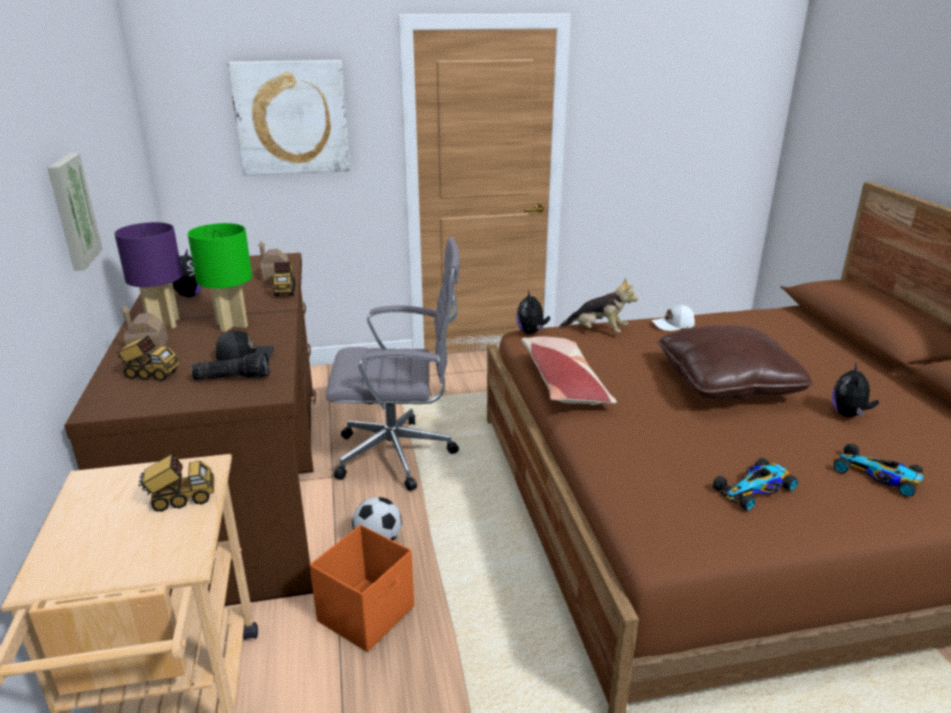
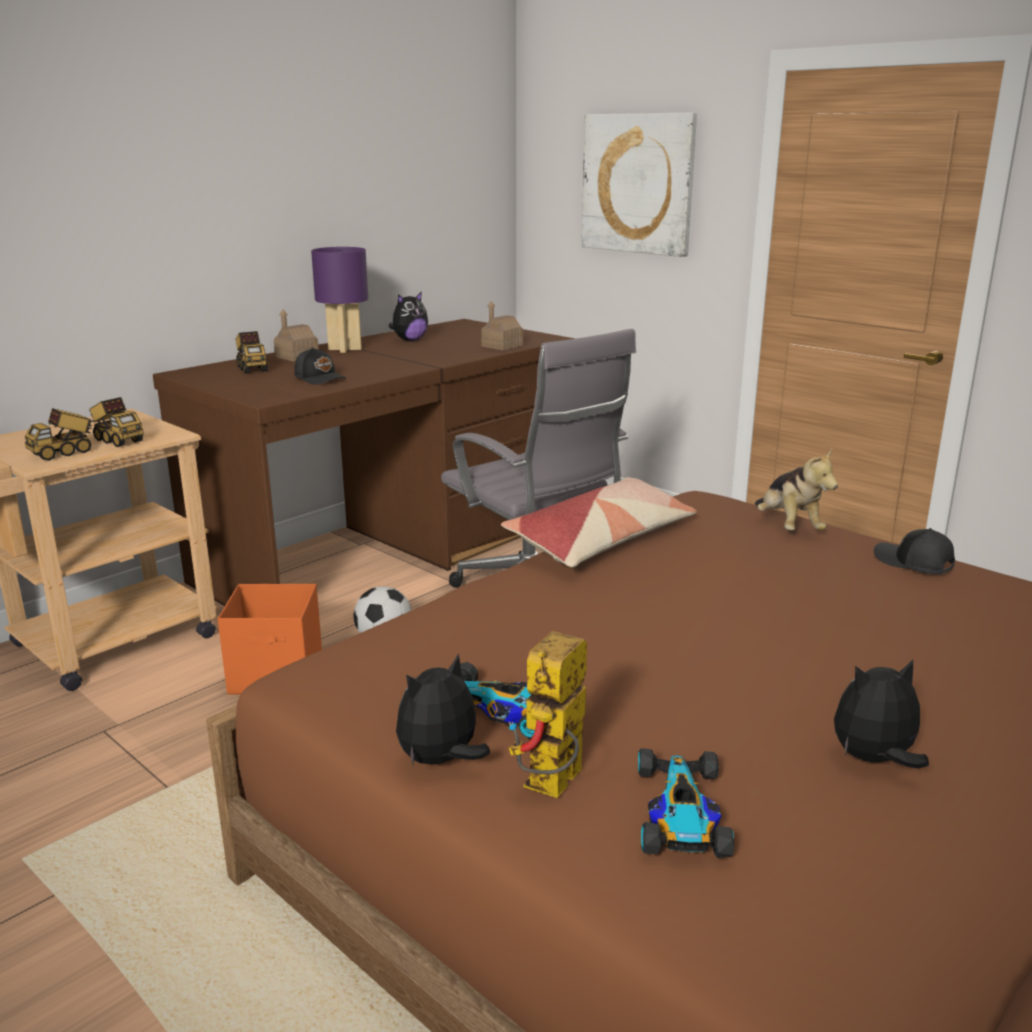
camera: 55 degrees right, 5 degrees down
picture [47,153,102,271] -> none
green table lamp [188,223,252,332] -> none
flashlight [191,353,270,381] -> none
toy truck [273,262,295,297] -> toy truck moved to [25,408,93,461]
plush toy [516,291,550,334] -> plush toy moved to [396,653,490,765]
white cap [652,304,695,331] -> black cap [874,528,955,574]
brown pillow [658,325,813,400] -> none
none -> toy robot [509,631,587,798]

